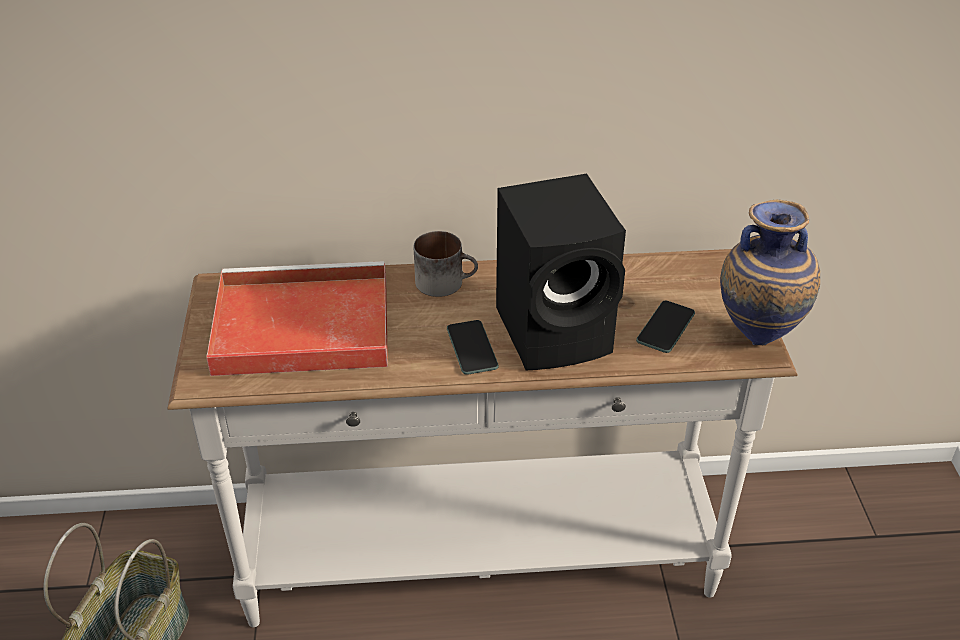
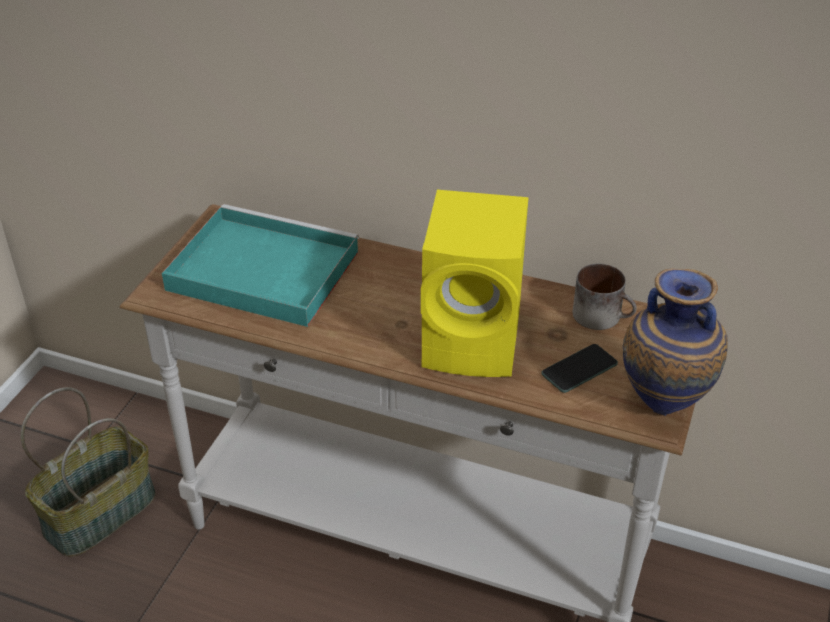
camera: 25 degrees right, 0 degrees up
red tray [206,261,388,376] -> turquoise tray [162,204,359,327]
mug [414,231,478,297] -> mug moved to [573,264,637,330]
phone [447,320,499,375] -> none
black speaker [496,173,626,370] -> yellow speaker [421,190,529,377]

